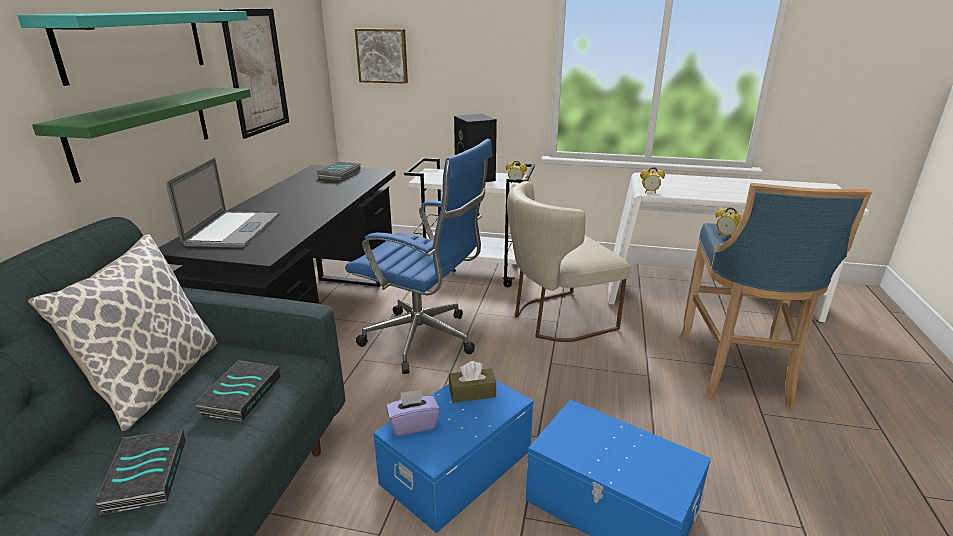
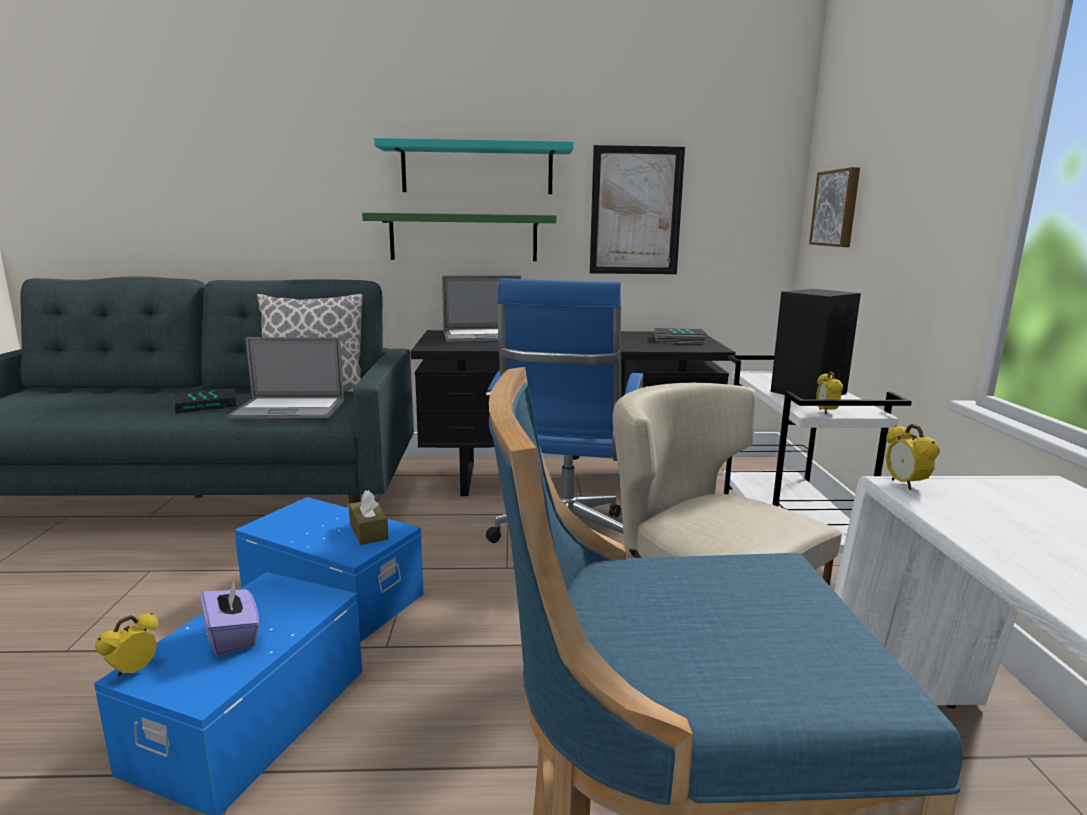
camera: 75 degrees right, 10 degrees down
book [193,360,281,422] -> laptop [228,337,344,419]
purple tissue box [386,389,440,436] -> purple tissue box moved to [200,580,259,657]
alarm clock [715,207,742,238] -> alarm clock moved to [95,613,158,677]

